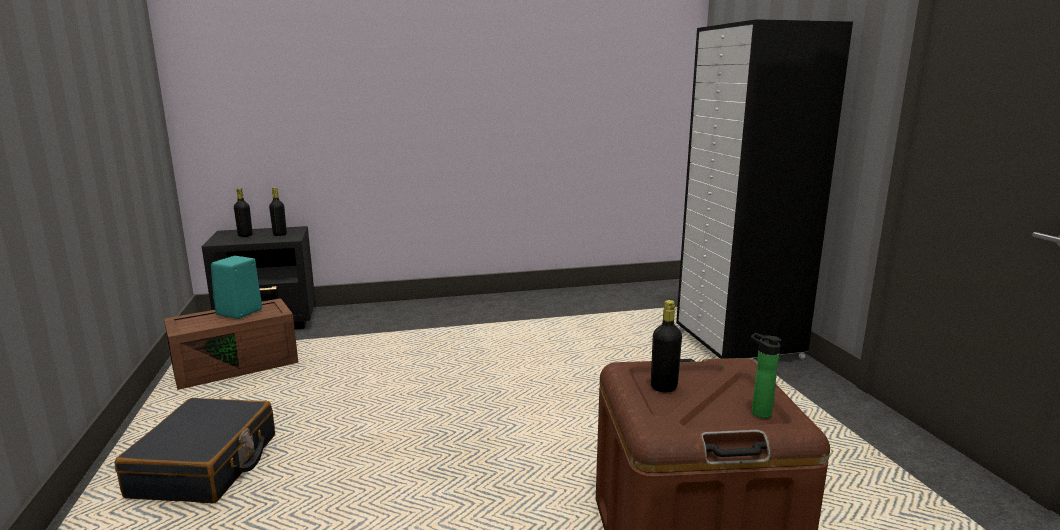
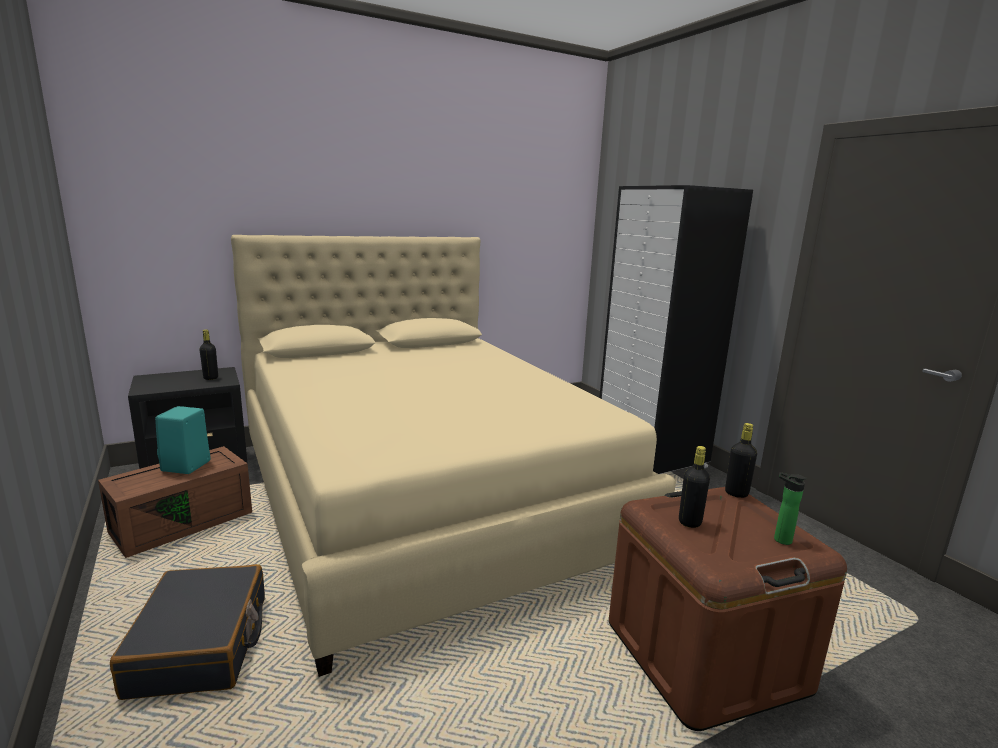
camera: 15 degrees left, 0 degrees up
black bottle [234,188,253,237] -> black bottle moved to [725,423,757,498]
none -> beige bed [231,235,676,677]

